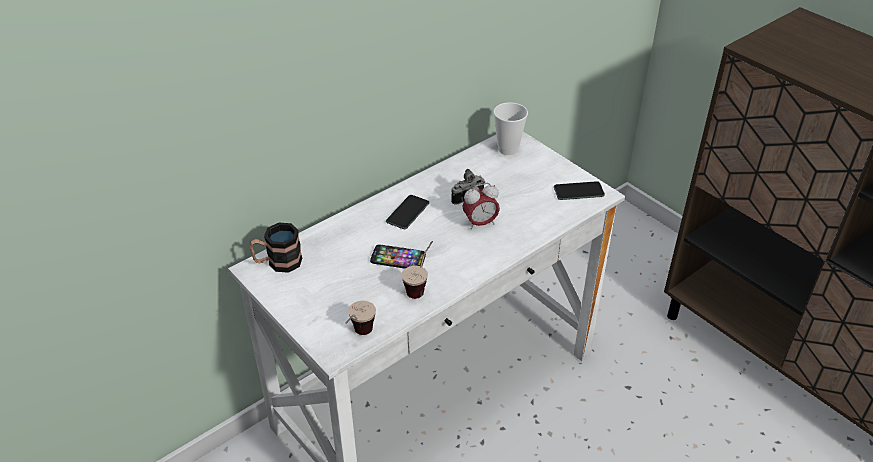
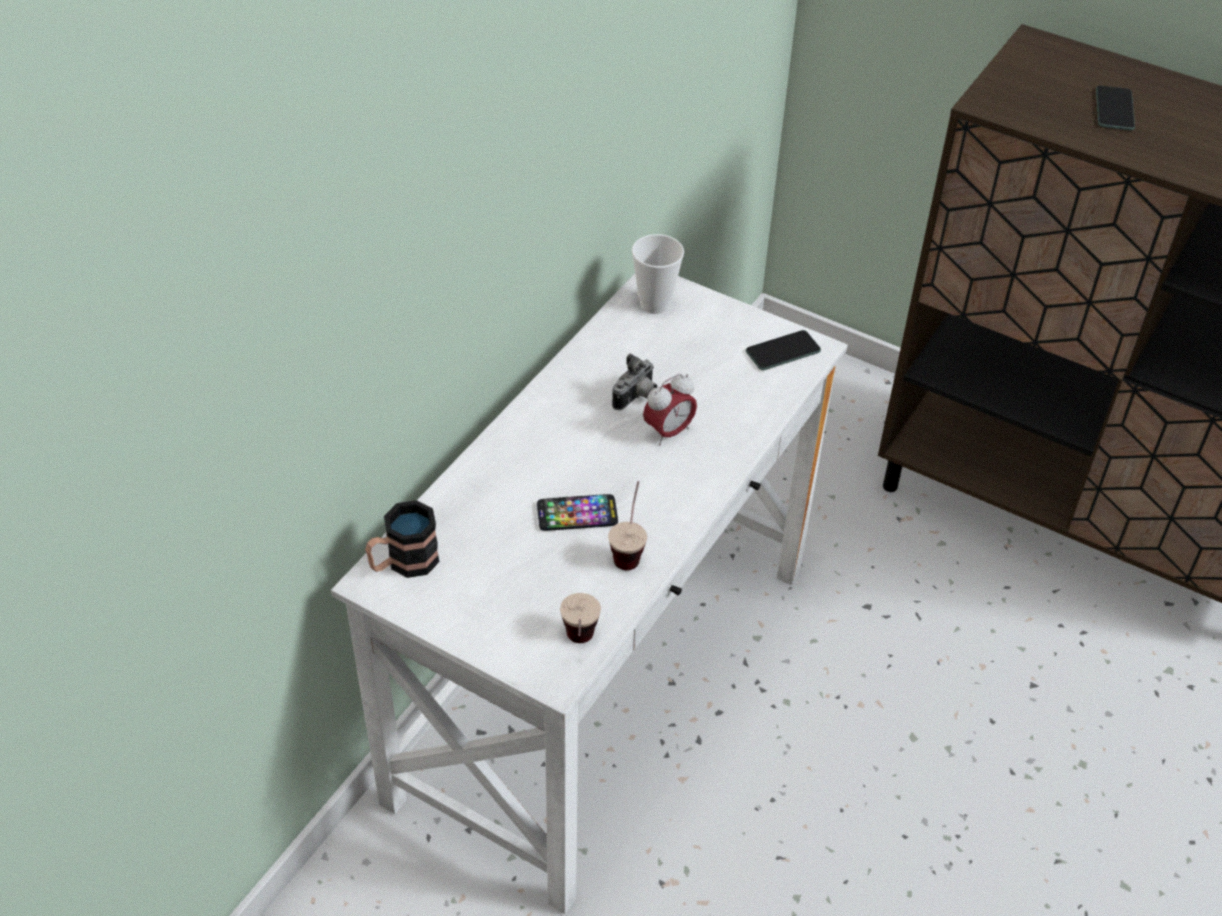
camera: 20 degrees left, 5 degrees up
phone [386,195,429,229] -> phone moved to [1096,86,1135,131]

